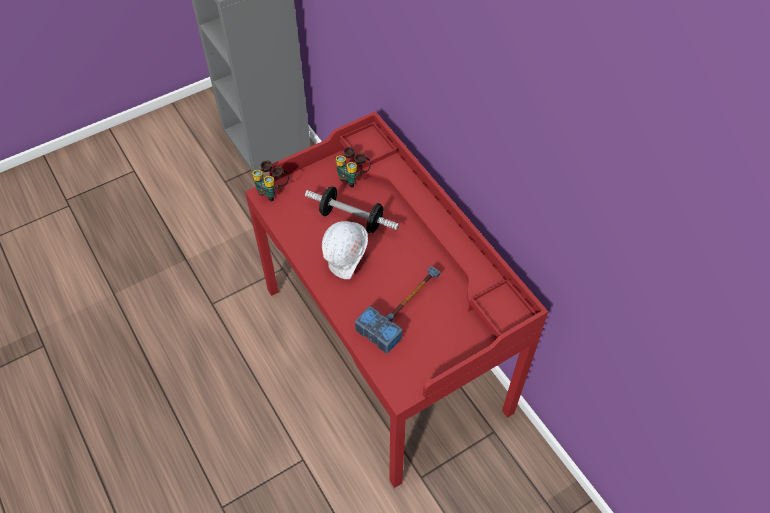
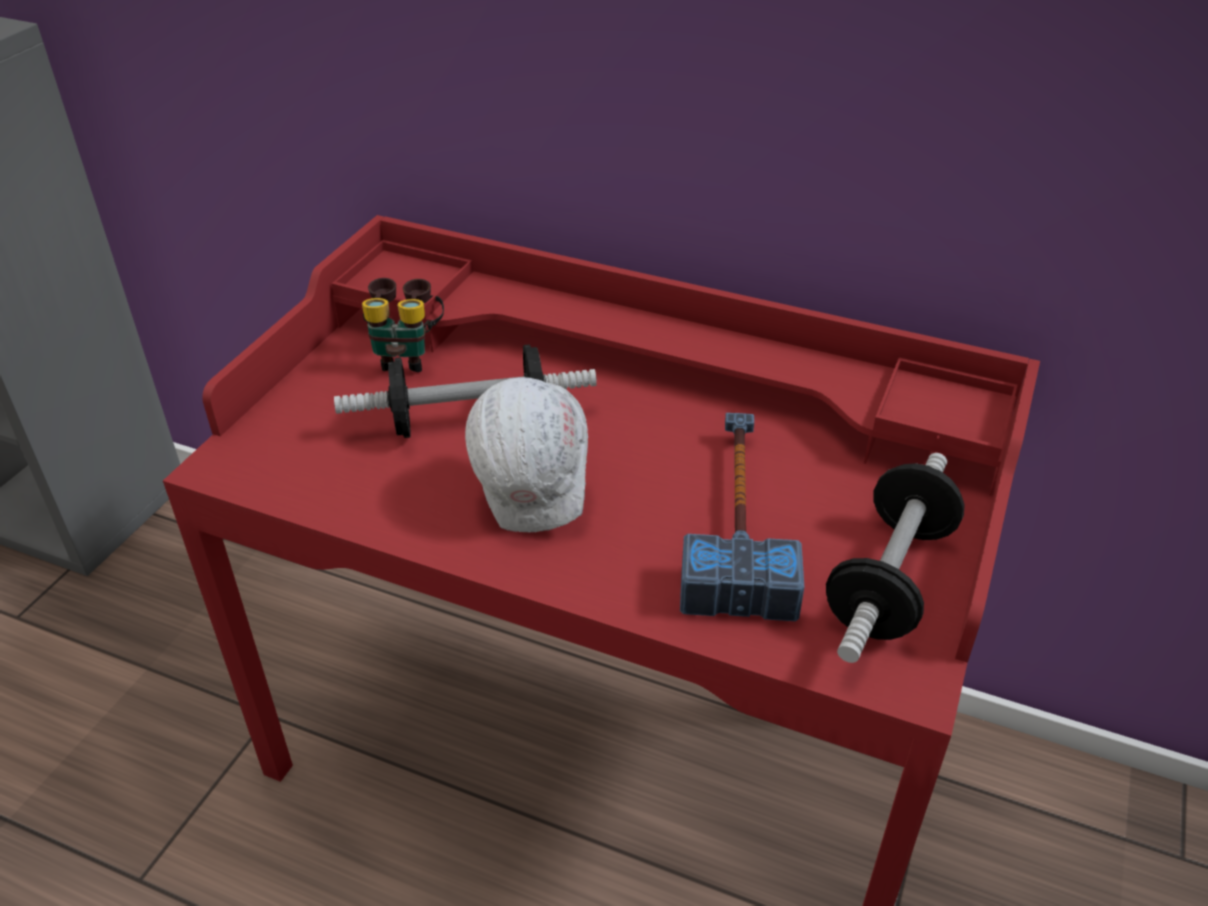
camera: 35 degrees left, 15 degrees down
binoculars [252,160,289,201] -> none
none -> dumbbell [826,453,965,663]

